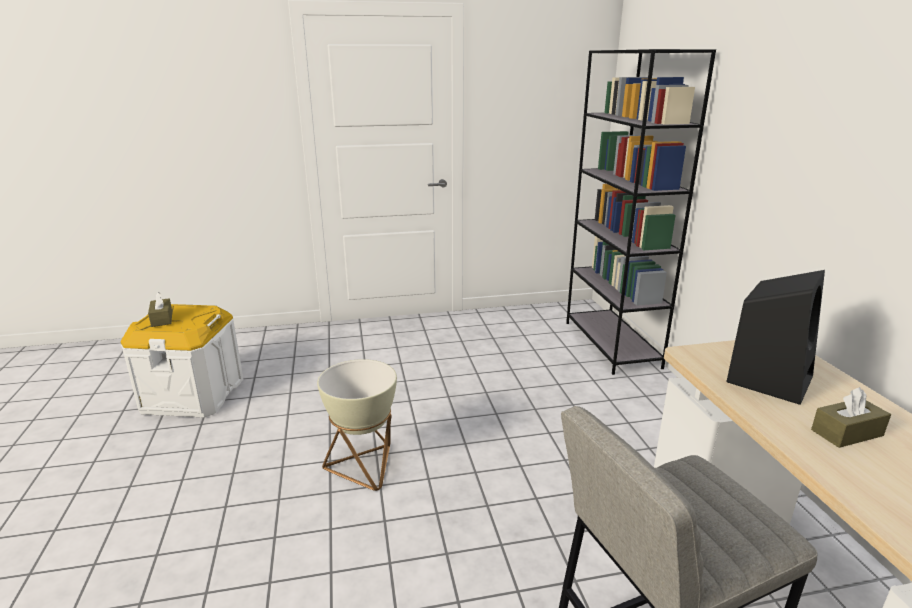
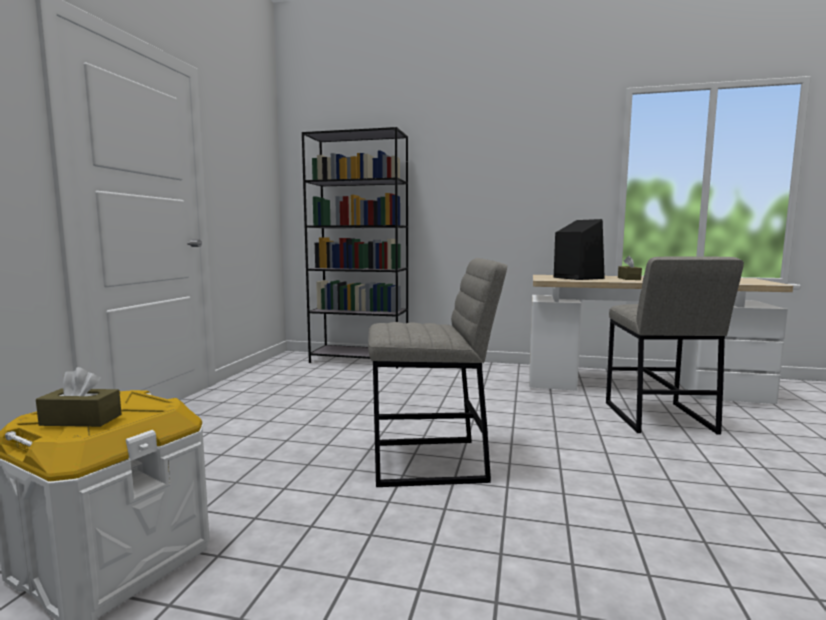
camera: 65 degrees left, 15 degrees down
planter [317,359,397,491] -> grey chair [368,258,507,487]

